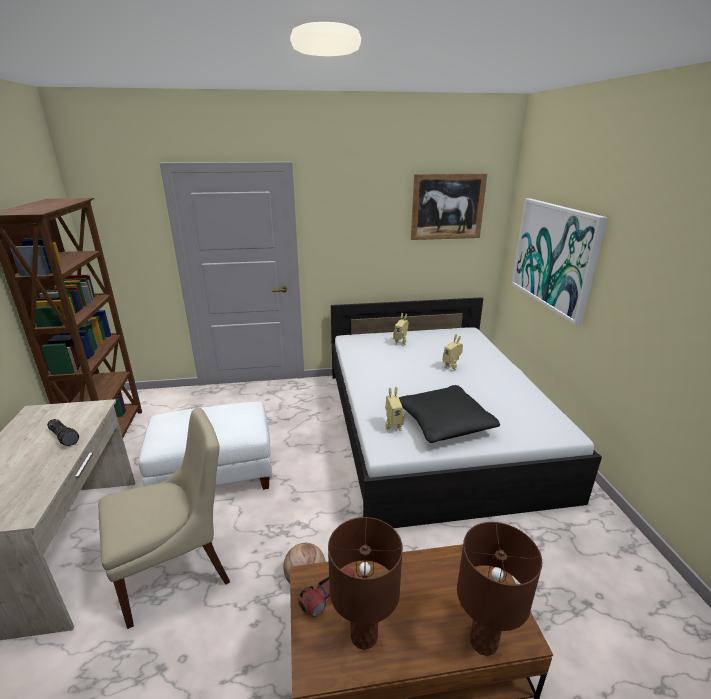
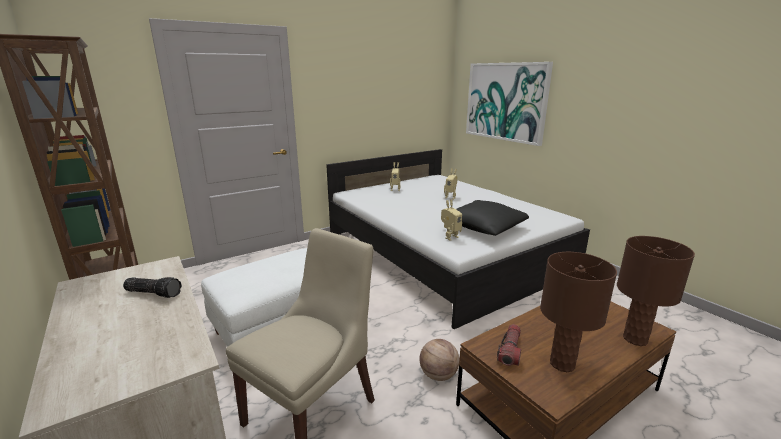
camera: 25 degrees left, 5 degrees down
picture [411,173,488,240] -> none

